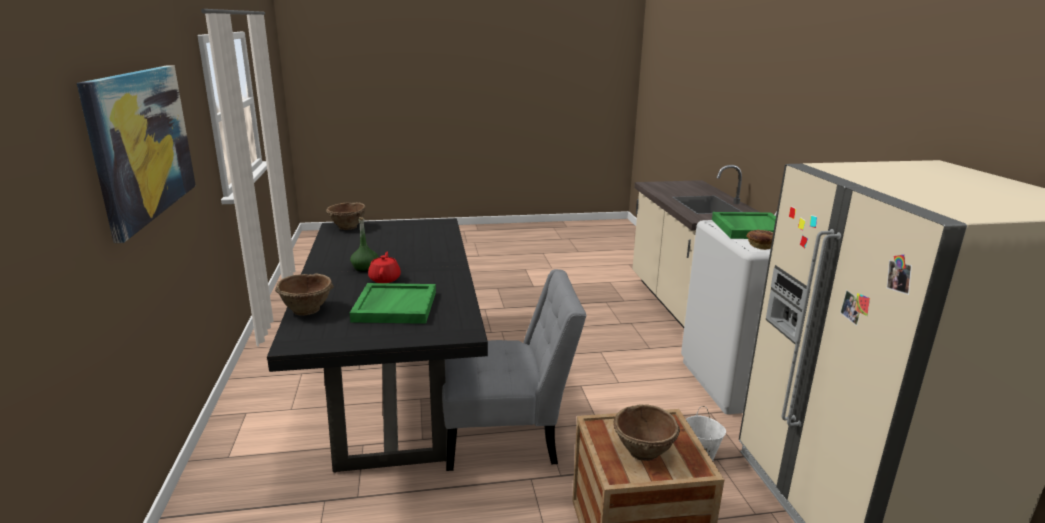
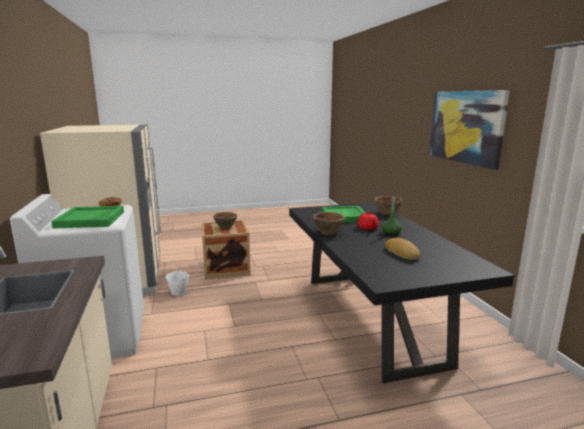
camera: 175 degrees right, 5 degrees down
brown bowl [326,202,366,230] -> brown bowl moved to [312,212,346,235]
grey chair [442,269,587,471] -> none
none -> bread [385,238,420,260]

